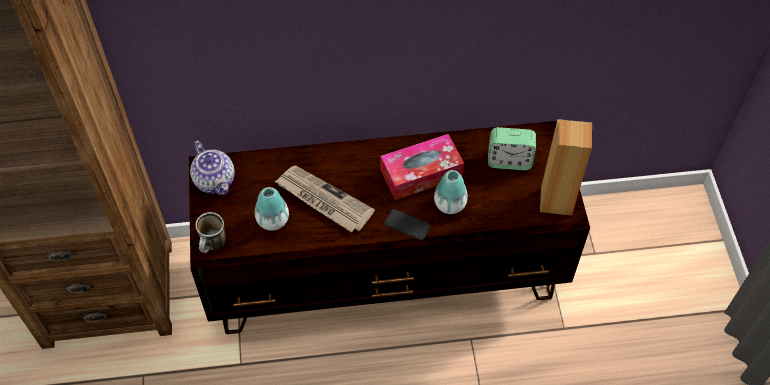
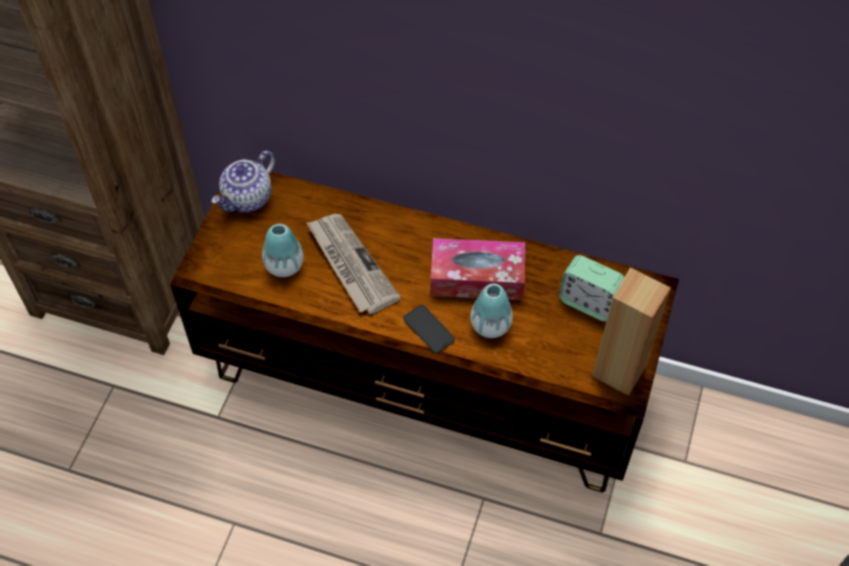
camera: 25 degrees right, 0 degrees up
teapot [190,141,235,195] -> teapot turned 45 degrees clockwise [211,151,275,212]
mug [195,212,226,253] -> none

